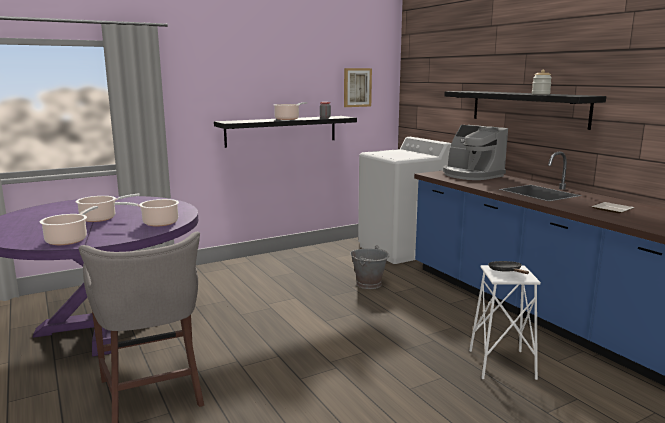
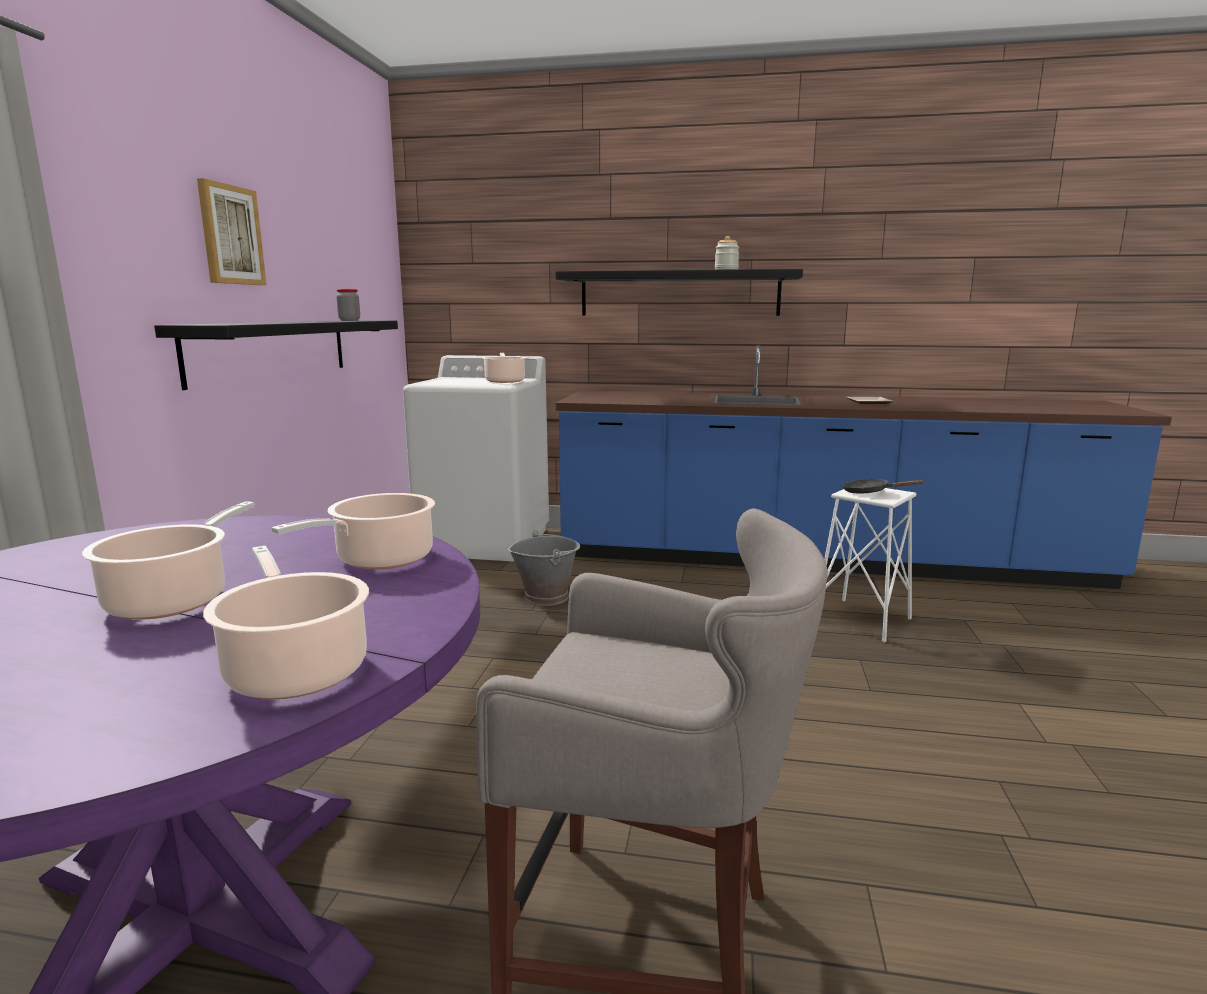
camera: 50 degrees left, 0 degrees up
cooking pot [274,102,308,120] -> cooking pot moved to [482,353,526,383]
picture [344,68,372,107] -> picture moved to [197,178,266,285]
coffee machine [443,125,508,180] -> none

